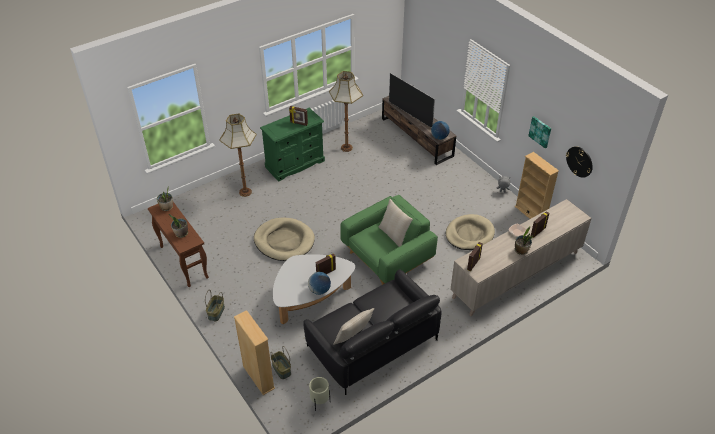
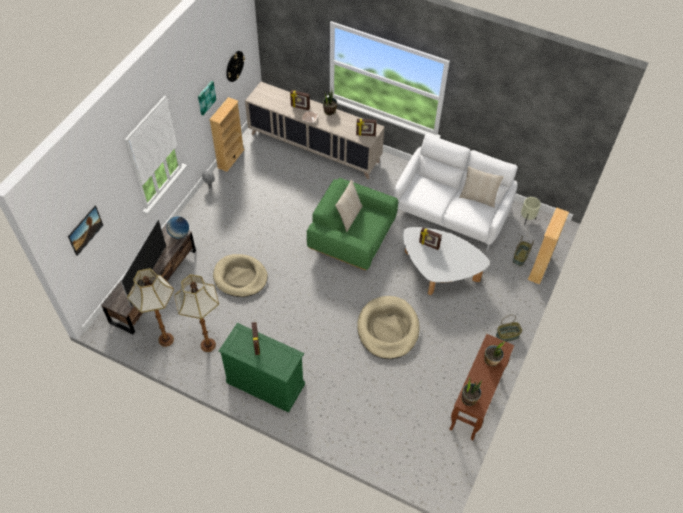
camera: 120 degrees left, 10 degrees up
floor lamp [219,113,256,197] -> floor lamp moved to [127,268,174,347]
black sofa [303,270,442,395] -> white sofa [394,133,518,251]
globe [308,272,331,295] -> none
beige dog bed [446,214,495,250] -> beige dog bed moved to [213,254,268,297]
none -> picture [68,205,103,256]

